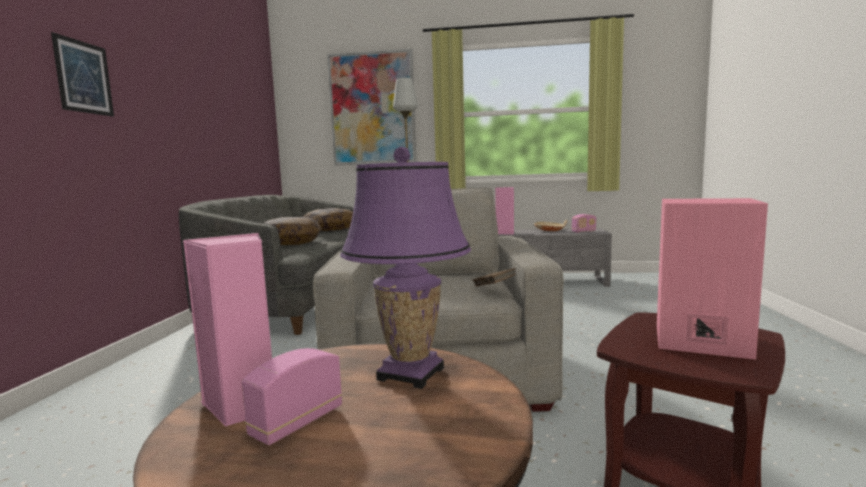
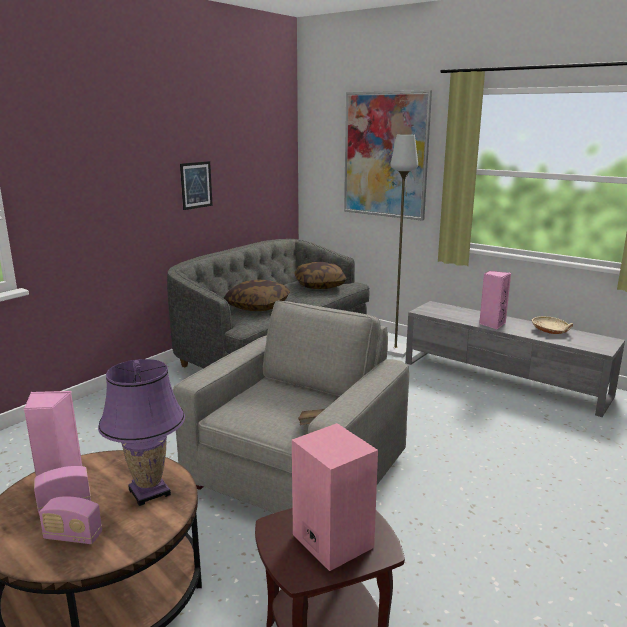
camera: 30 degrees right, 10 degrees up
picture [51,32,114,116] -> picture moved to [180,161,213,210]
radio [572,214,596,233] -> radio moved to [39,496,102,544]

